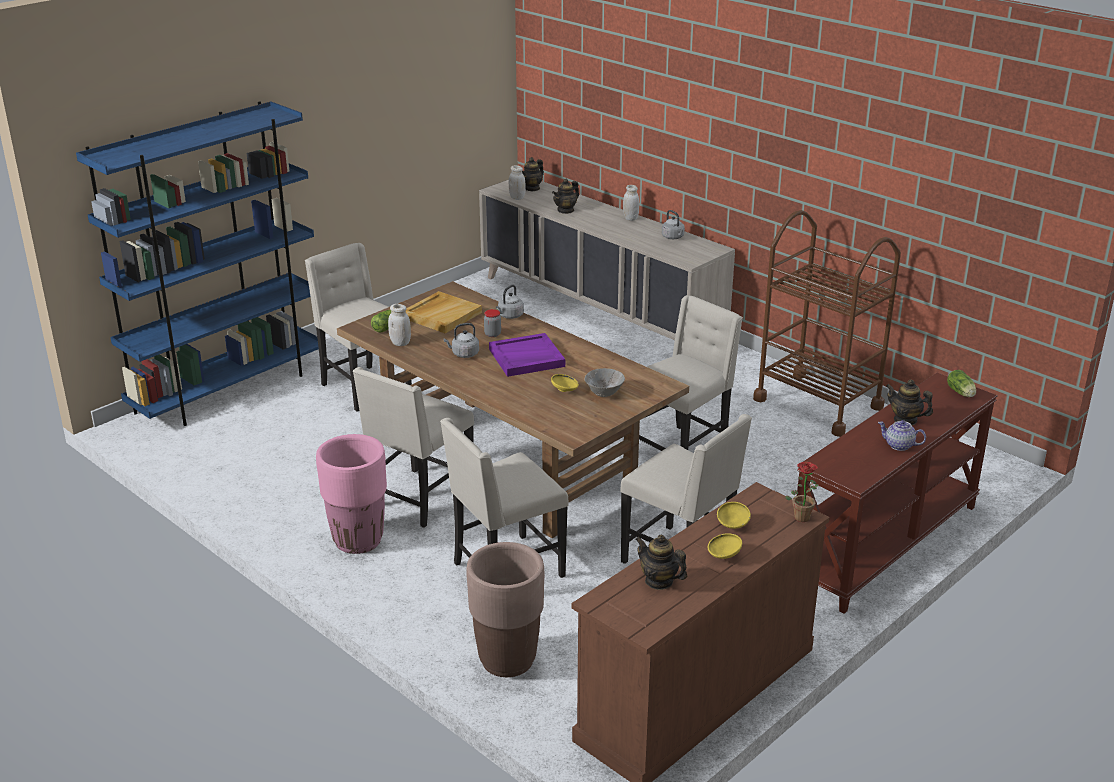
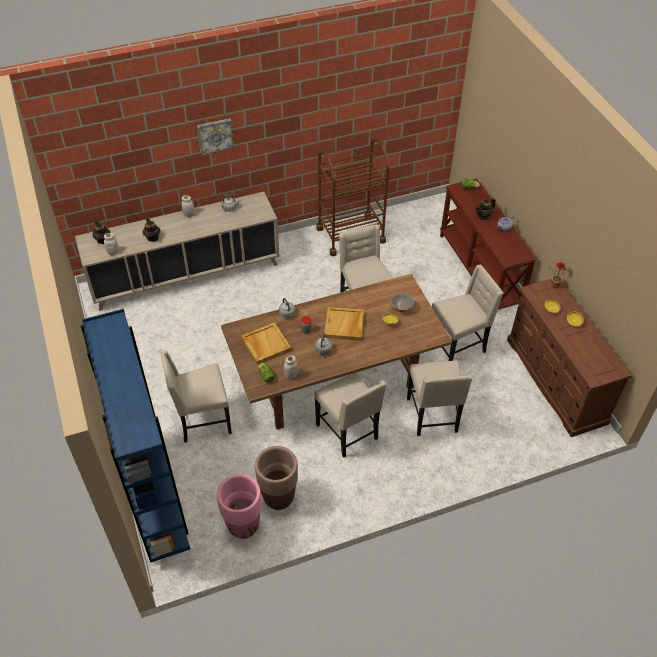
camera: 65 degrees left, 20 degrees up
pink planter [316,434,387,554] -> pink planter moved to [217,474,262,539]
brown planter [467,542,544,677] -> brown planter moved to [255,446,298,510]
purple tray [489,333,565,377] -> beige tray [324,307,364,341]
teapot [635,535,687,590] -> none
none -> picture [197,118,234,155]

